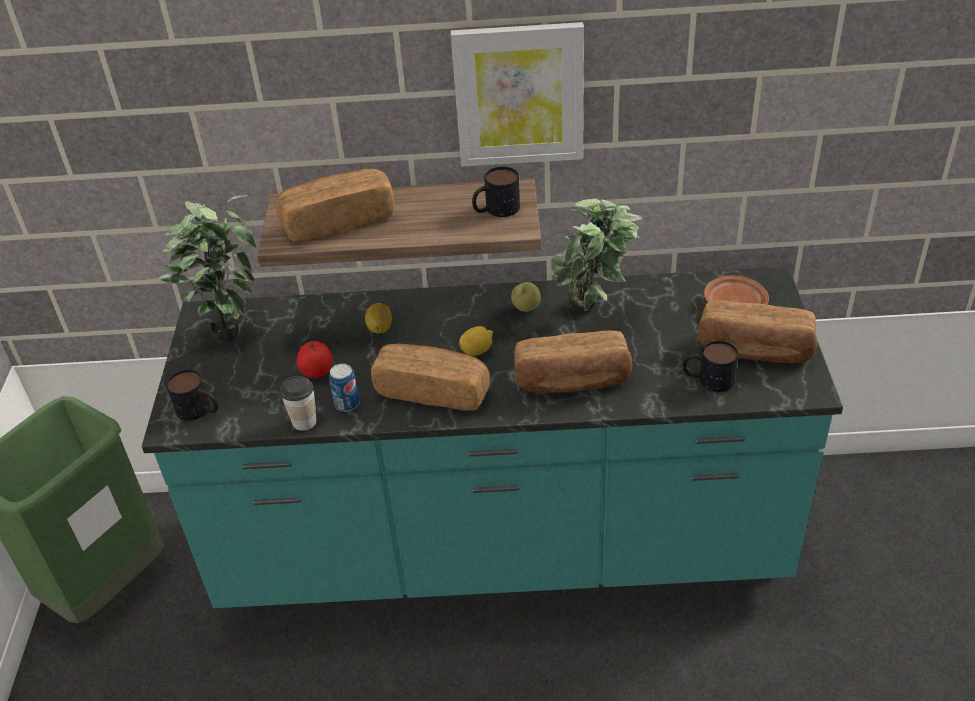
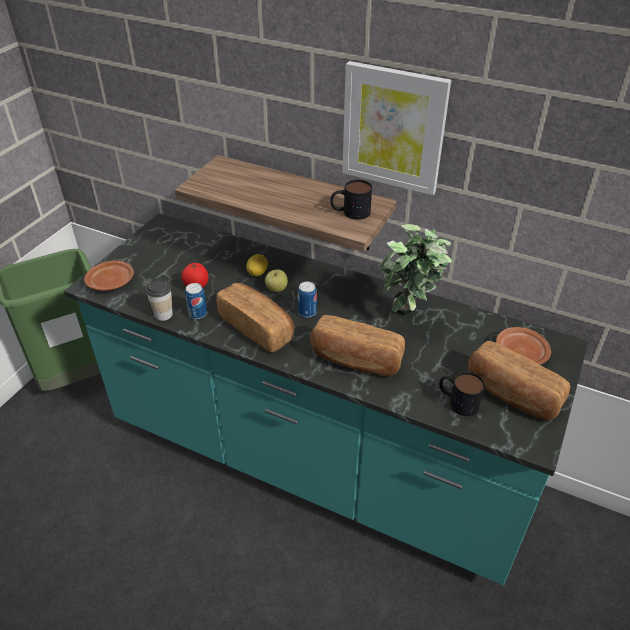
camera: 25 degrees right, 0 degrees up
potted plant [158,195,256,343] -> none
mug [166,370,218,421] -> brown plate [84,260,134,291]
bread [276,169,395,241] -> none
lemon [459,326,493,356] -> can [298,282,317,318]
apple [511,282,541,312] -> apple moved to [265,270,288,292]

